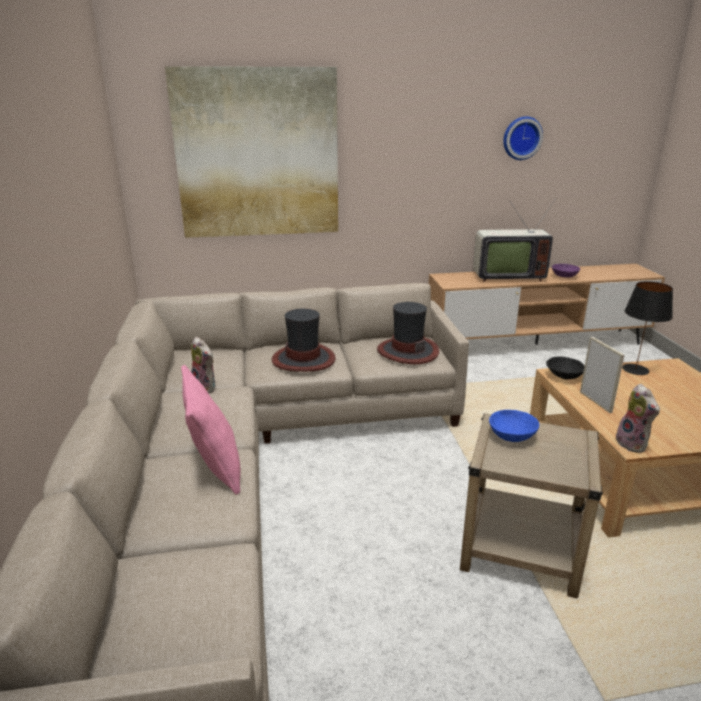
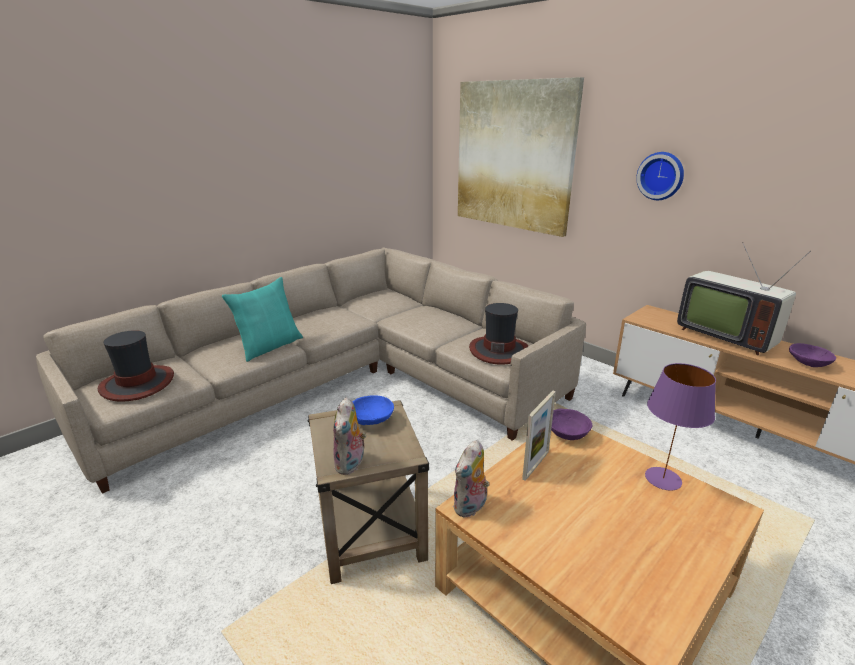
camera: 55 degrees right, 0 degrees up
pink pillow [181,365,240,495] -> turquoise pillow [222,277,303,362]
plush toy [191,337,215,393] -> plush toy moved to [333,397,366,475]
hat [272,309,336,372] -> hat moved to [98,330,174,402]
wall clock [503,116,543,160] -> wall clock moved to [636,152,684,200]
black bowl [546,357,585,379] -> purple bowl [551,409,592,440]
black table lamp [622,281,673,375] -> purple table lamp [645,363,716,490]

